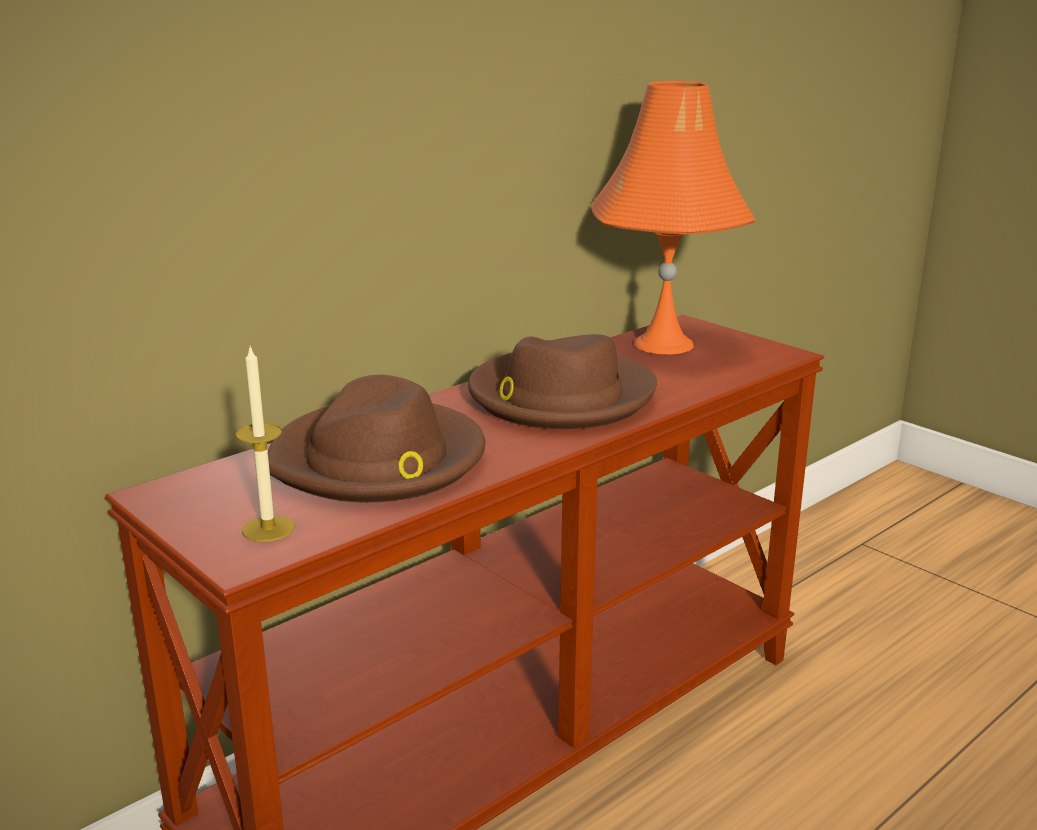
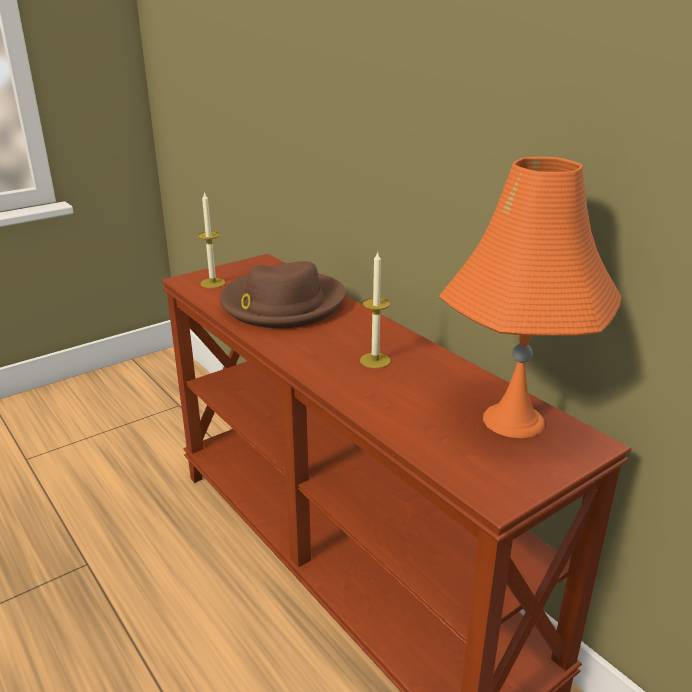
camera: 95 degrees right, 5 degrees up
brown hat [468,334,657,430] -> candle [360,251,391,368]

